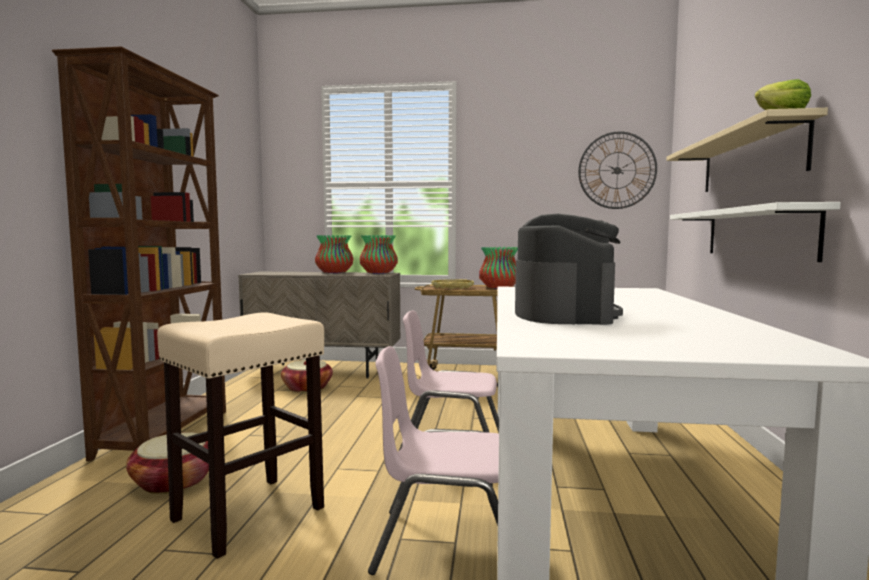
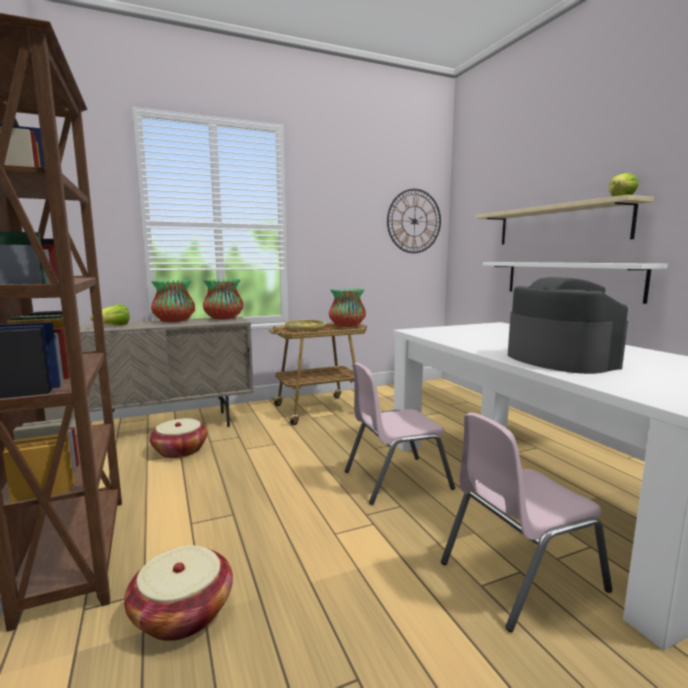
camera: 30 degrees left, 5 degrees up
beige stool [157,312,324,559] -> none
none -> lettuce [90,304,130,326]

